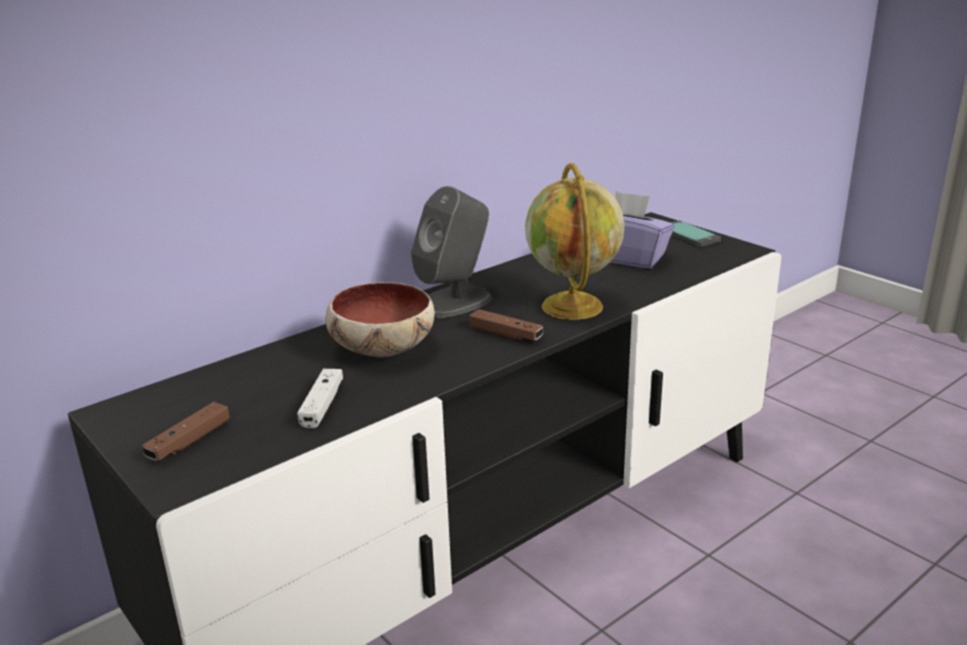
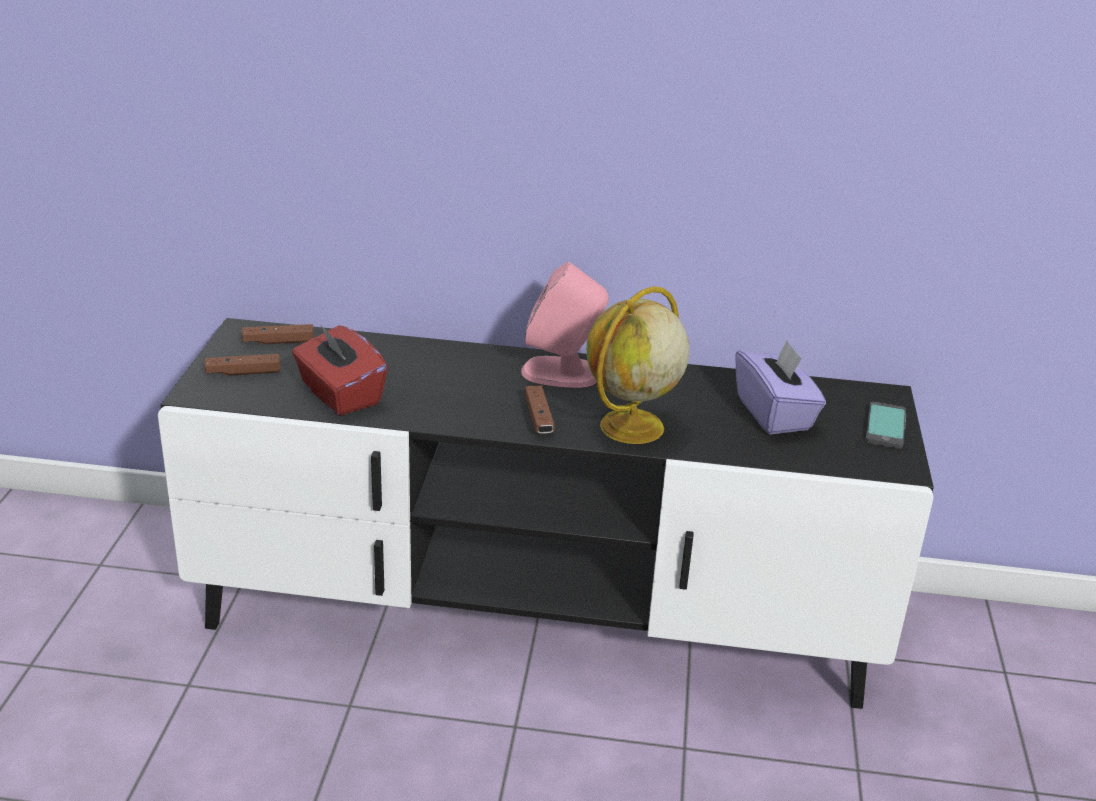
camera: 45 degrees right, 5 degrees up
white game controller [297,368,343,428] -> red tissue box [292,324,388,416]
bowl [325,282,435,358] -> none
grey speaker [411,186,492,318] -> pink speaker [521,262,608,388]
none -> brown game controller [242,324,314,345]

